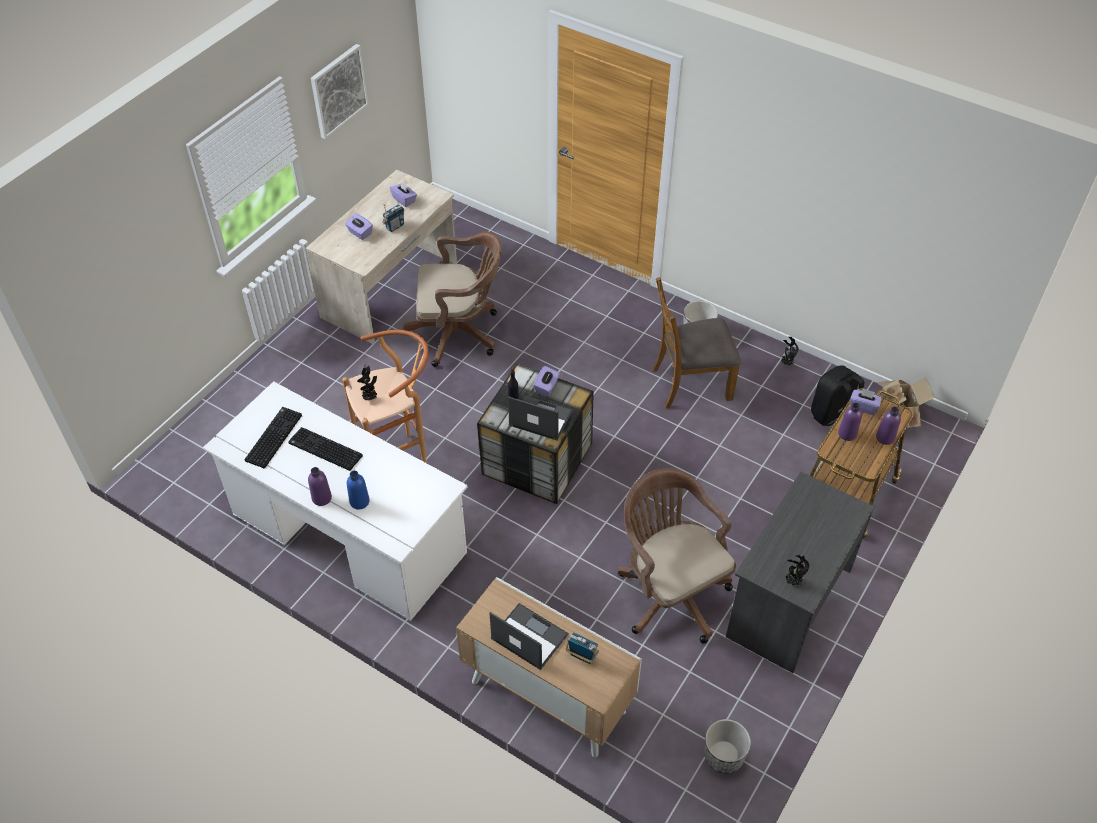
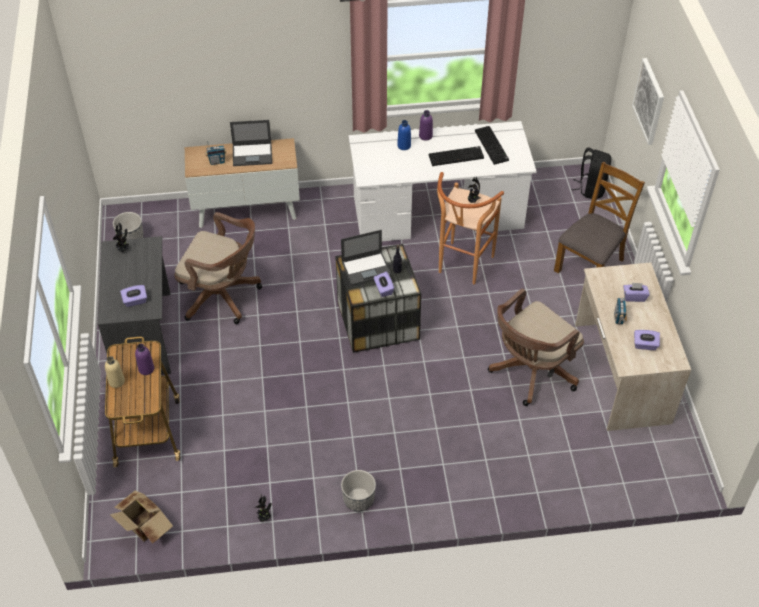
camera: 140 degrees right, 0 degrees up
picture [311,44,369,139] -> picture moved to [632,58,664,145]
brown chair [652,277,741,408] -> brown chair moved to [554,162,645,273]
black backpack [811,365,864,426] -> black backpack moved to [571,148,611,199]
purple tissue box [850,388,882,415] -> purple tissue box moved to [120,285,147,307]
purple bottle [876,407,901,445] -> beige bottle [105,356,125,388]

